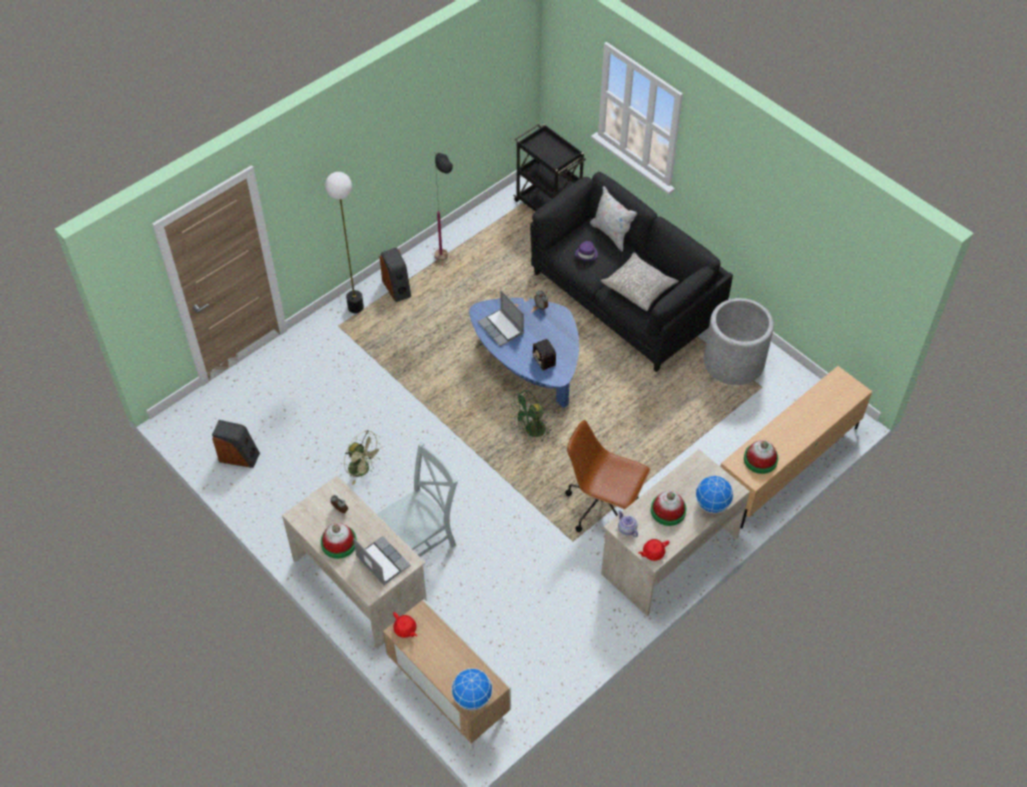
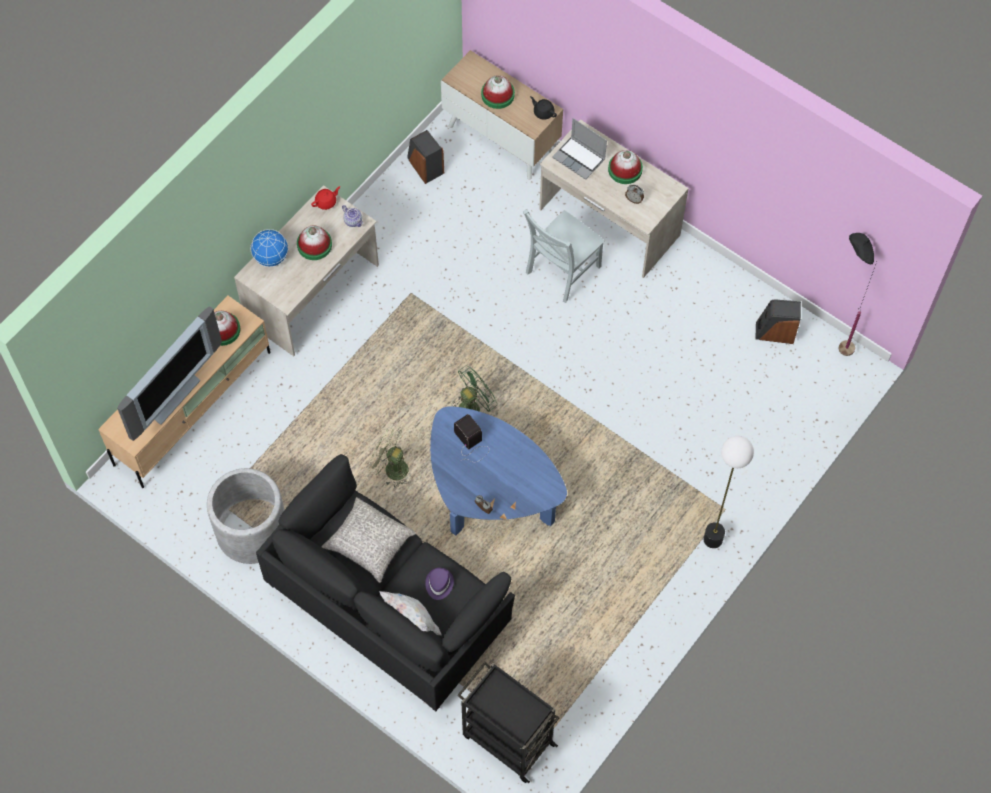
camera: 170 degrees right, 10 degrees up
green fan [344,430,381,485] -> green fan moved to [368,425,410,488]
speaker [379,247,411,302] -> speaker moved to [407,130,444,184]
red teapot [393,612,417,638] -> black teapot [530,96,557,120]
black floor lamp [434,153,453,261] -> black floor lamp moved to [839,233,877,356]
globe [451,668,493,710] -> none
laptop [478,290,524,346] -> none
brown office chair [565,420,650,532] -> none
none -> television [117,306,222,441]
none -> hat [481,75,515,109]

